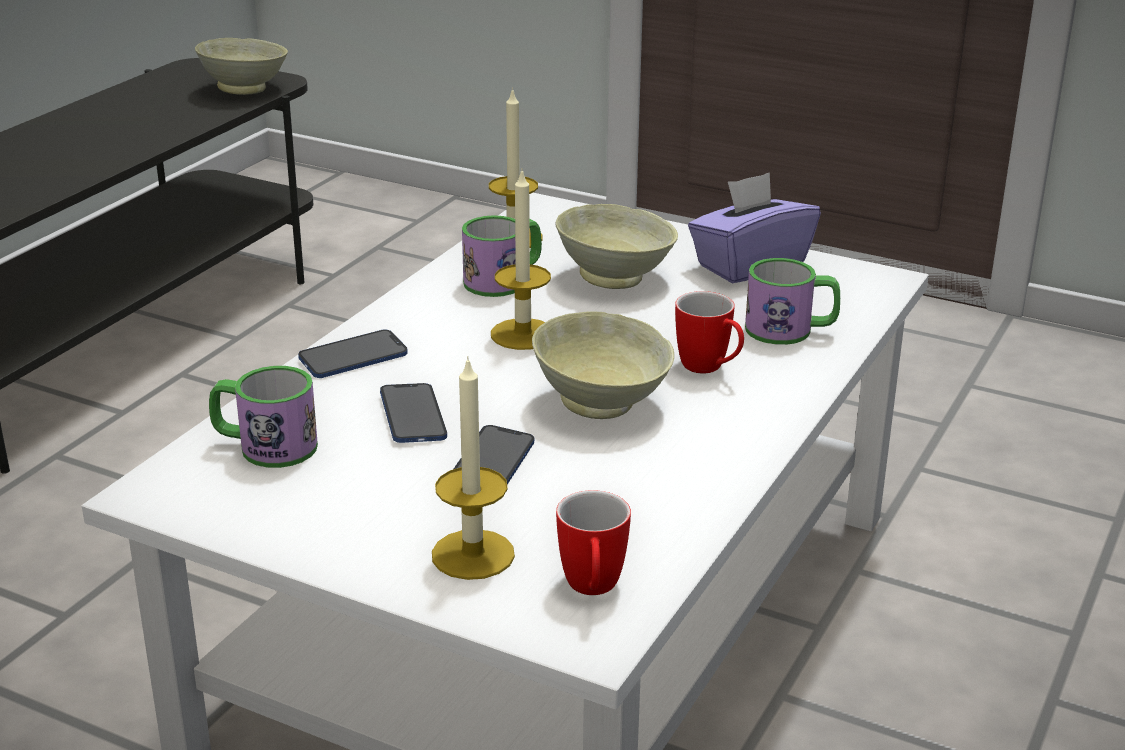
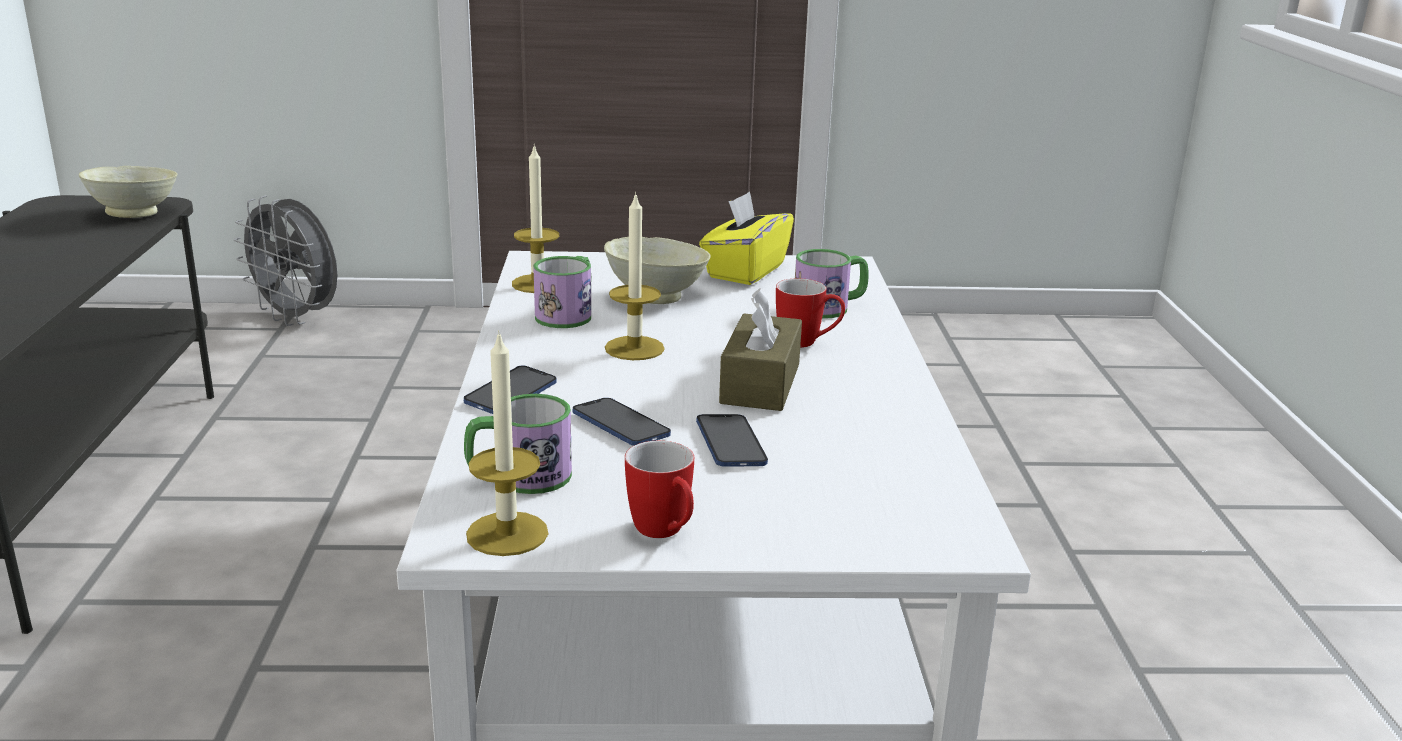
camera: 30 degrees left, 5 degrees down
candle [432,356,515,580] -> candle moved to [466,330,548,556]
beige bowl [532,311,674,419] -> brown tissue box [719,289,802,411]
mug [556,490,631,595] -> mug moved to [625,441,694,538]
purple tissue box [688,172,821,283] -> yellow tissue box [699,191,794,285]
none -> grey fan [234,195,337,326]

